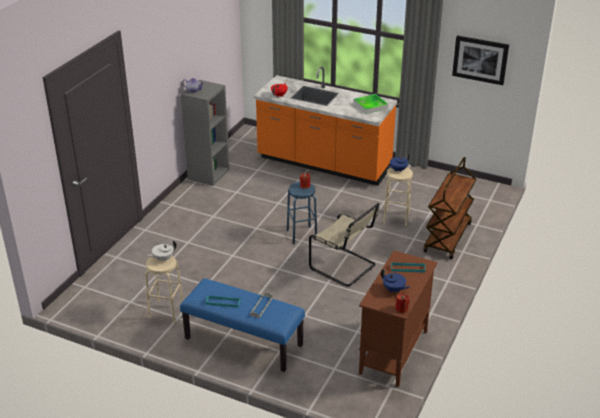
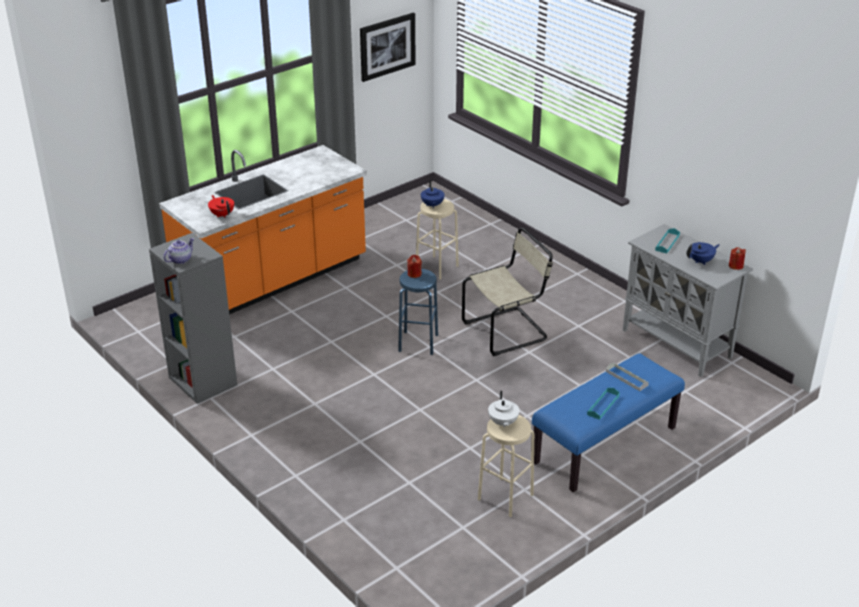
camera: 65 degrees left, 0 degrees up
tray [353,94,389,114] -> none
brown cabinet [359,251,438,387] -> grey cabinet [623,224,753,377]
brown cart [423,157,476,259] -> none

